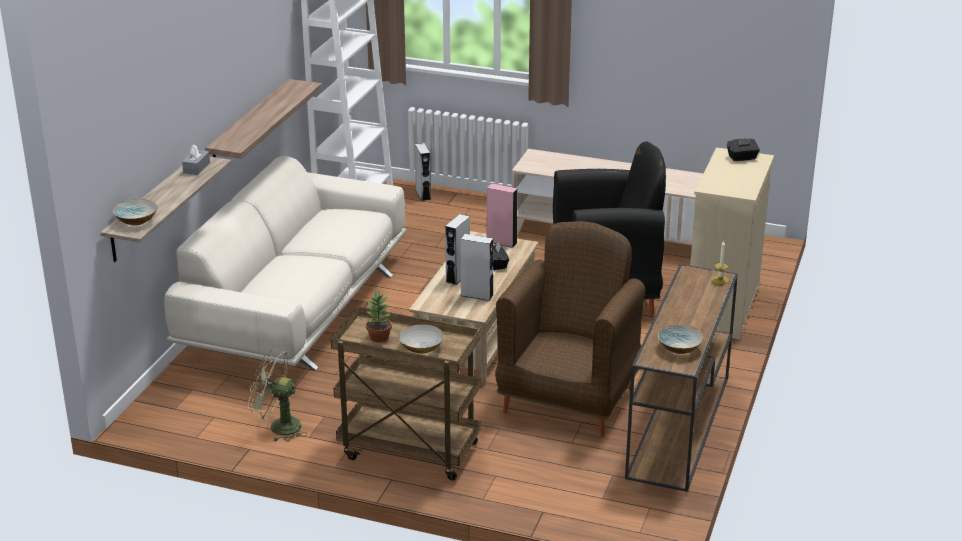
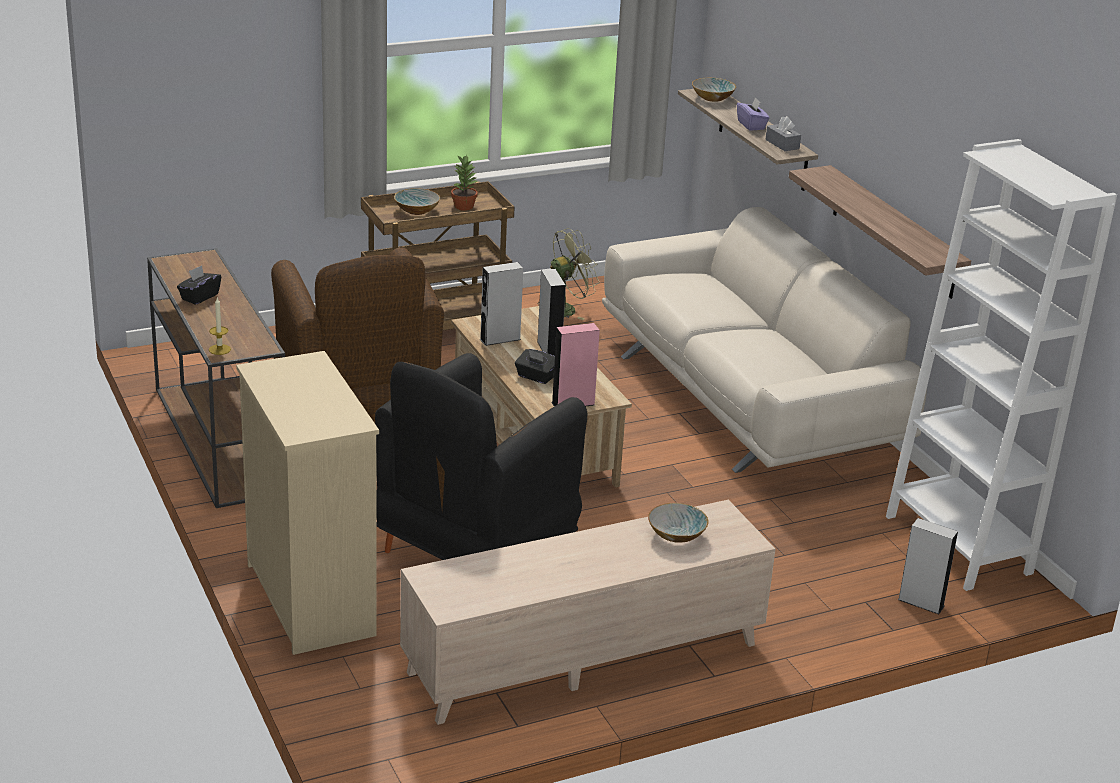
camera: 135 degrees right, 0 degrees up
bowl [658,325,704,354] -> bowl moved to [648,503,709,543]
black tissue box [727,138,760,161] -> black tissue box moved to [177,265,221,305]
none -> purple tissue box [737,97,770,131]

